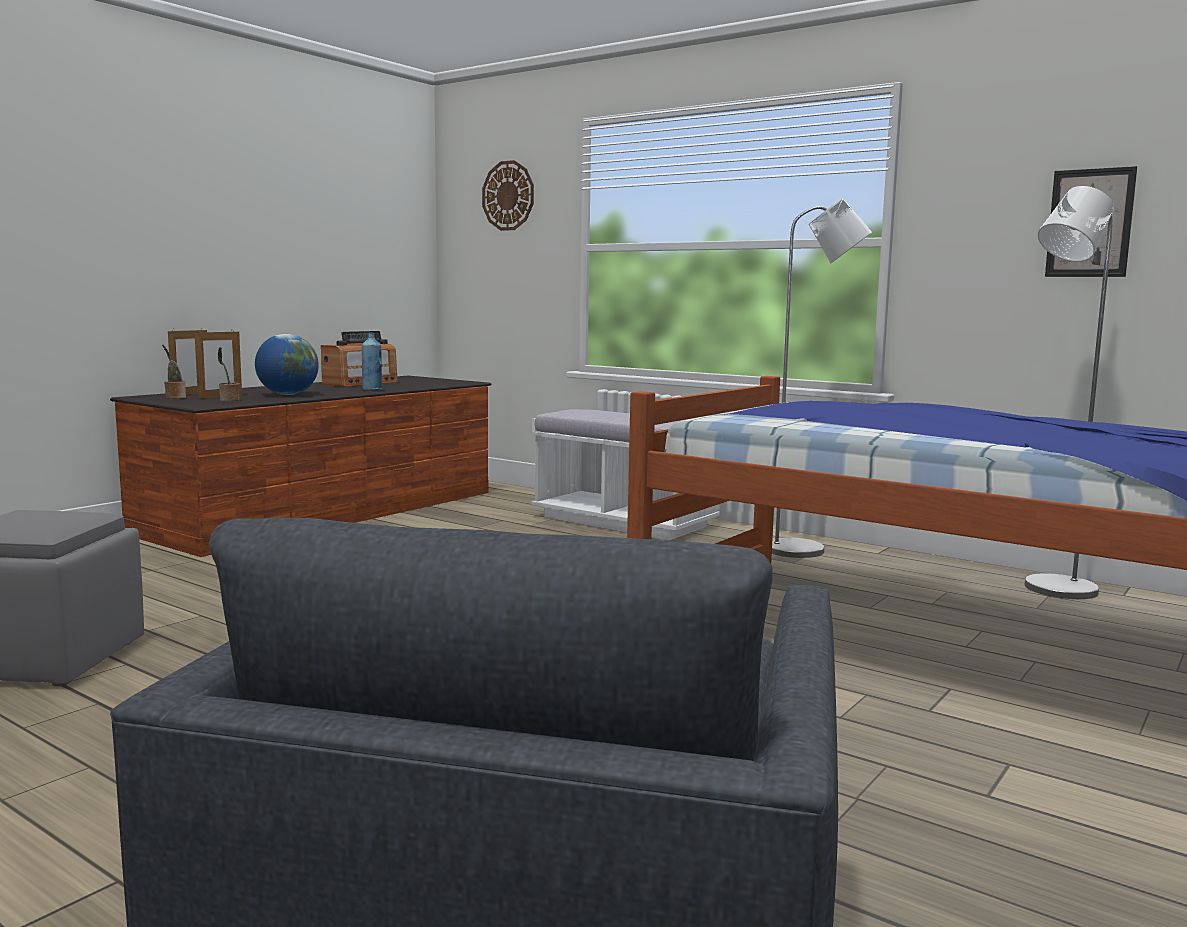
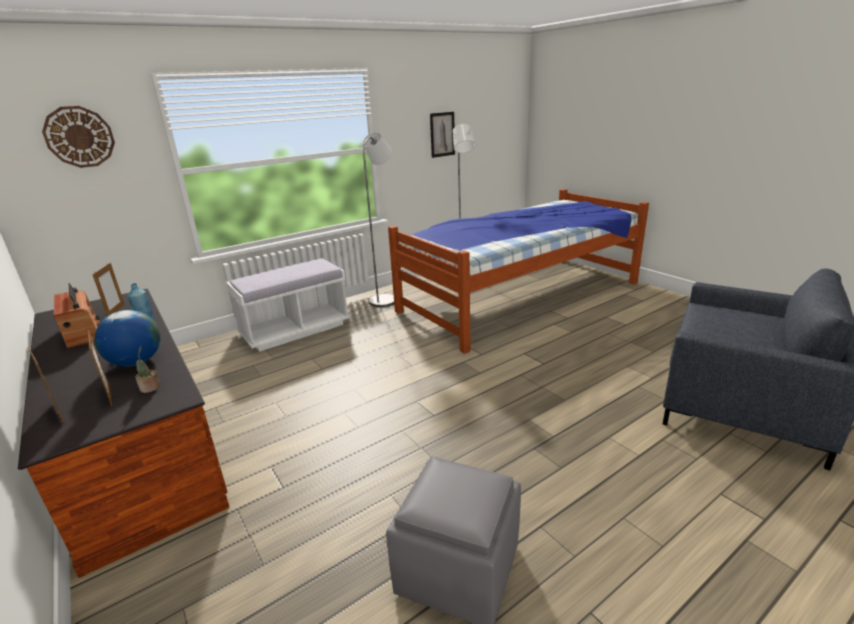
camera: 70 degrees left, 15 degrees up
potted plant [162,344,186,399] -> none
none -> picture frame [92,263,124,316]

